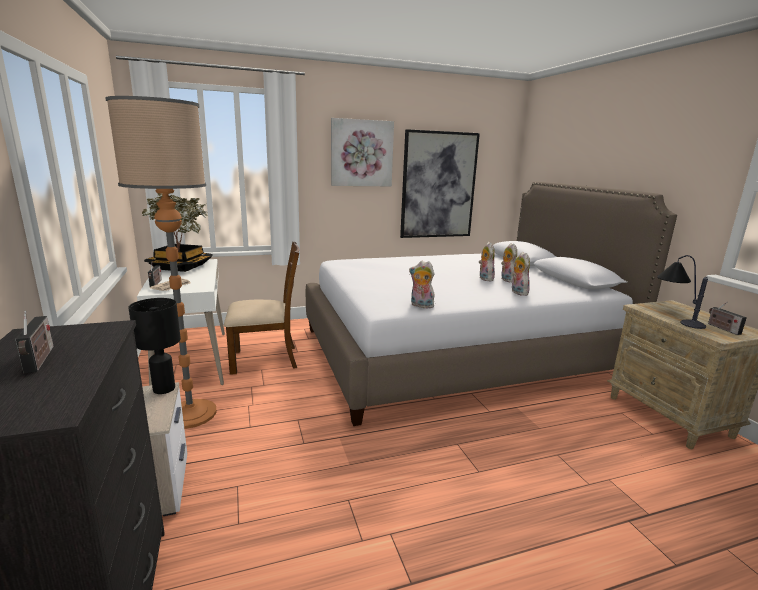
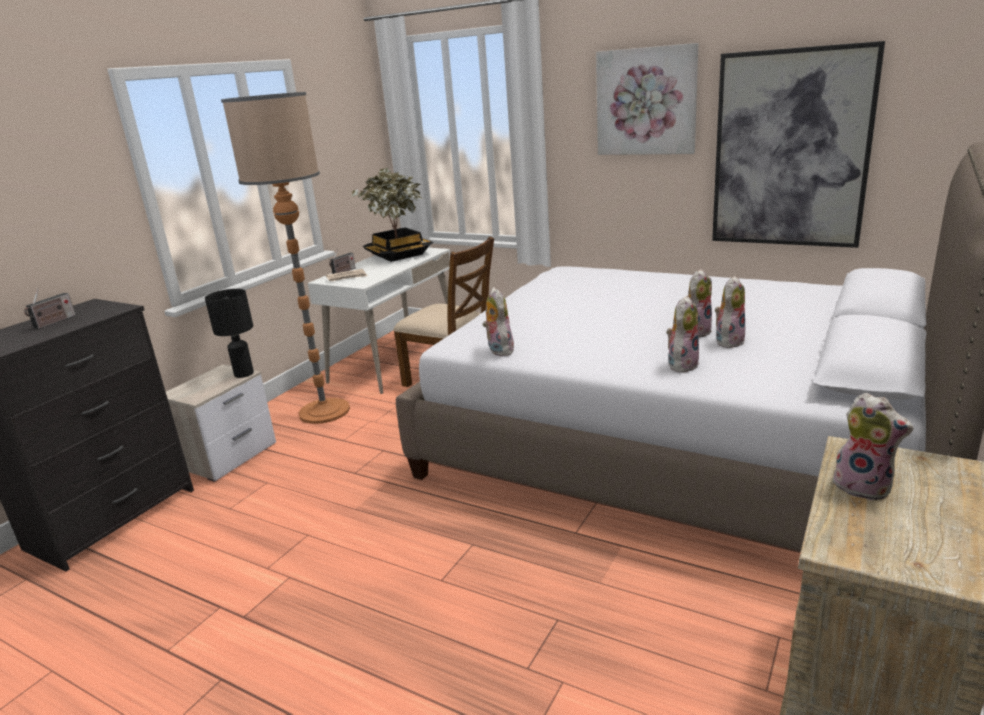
camera: 50 degrees right, 5 degrees up
table lamp [657,255,708,329] -> plush toy [832,393,913,501]
radio [708,301,747,335] -> none

